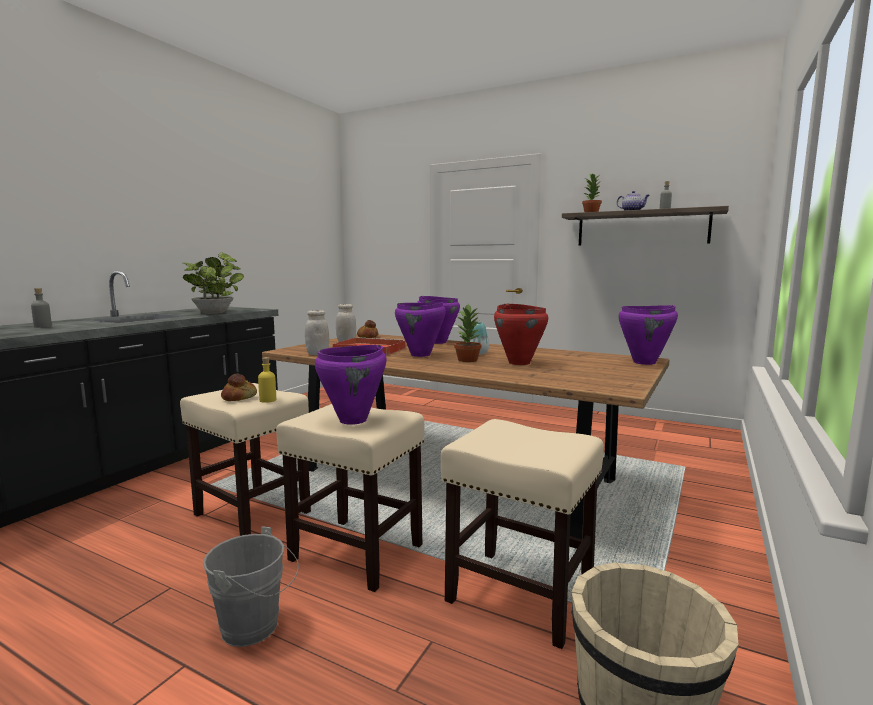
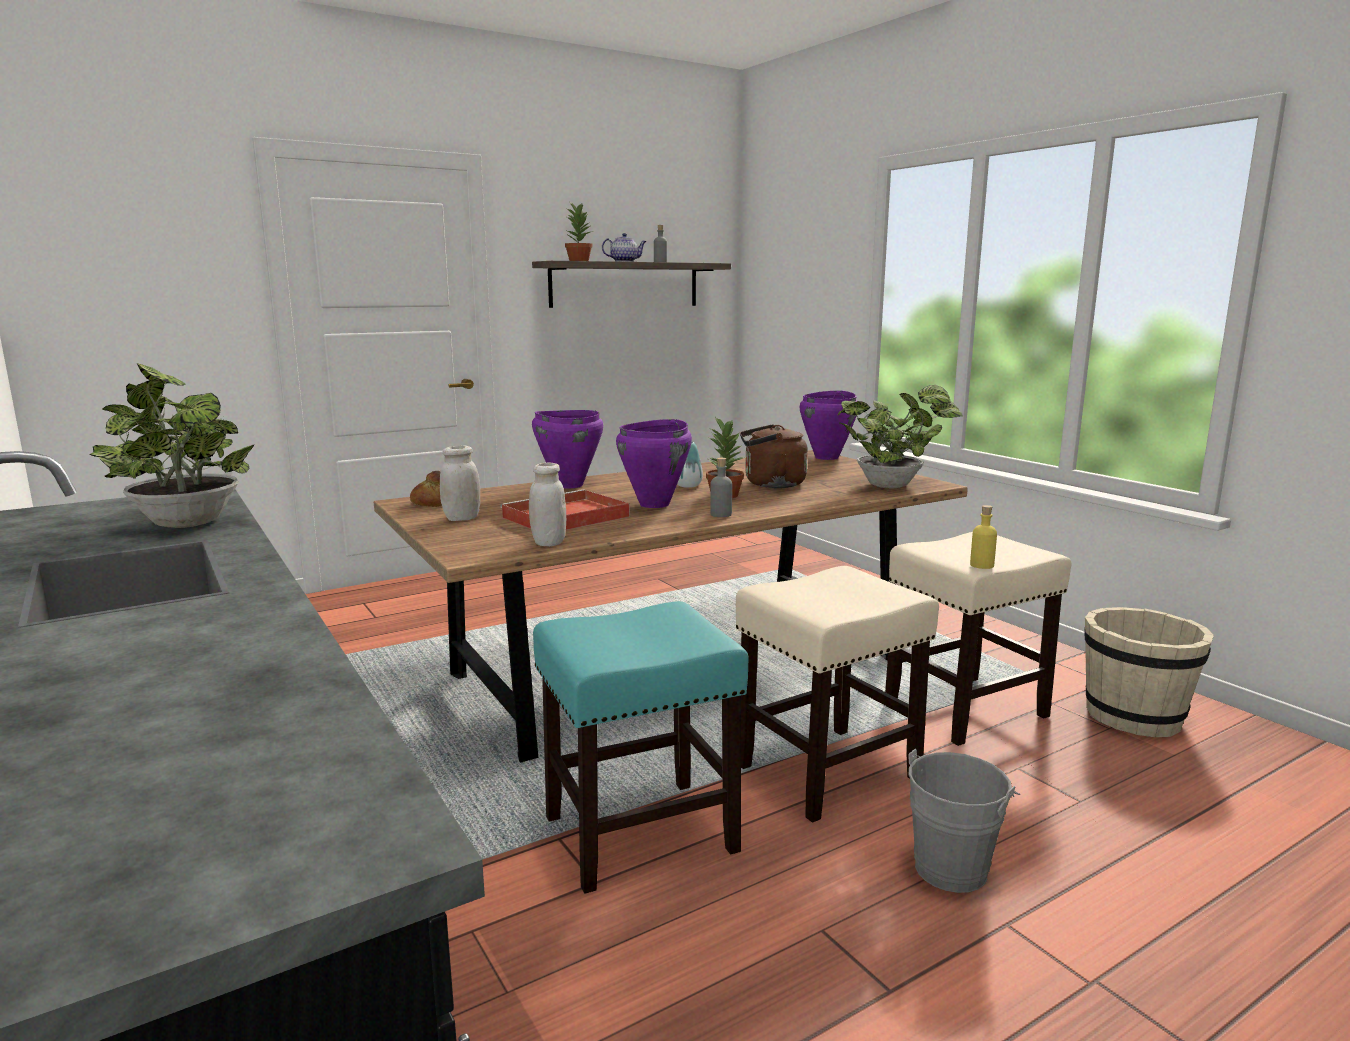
camera: 60 degrees left, 5 degrees up
grey bottle [31,288,52,328] -> grey bottle moved to [710,458,732,517]
beige stool [180,383,311,536] -> turquoise stool [533,601,749,894]
bread [221,373,257,401] -> none
yellow bottle [258,357,276,403] -> yellow bottle moved to [970,505,997,569]
purple cooking pot [315,345,387,425] -> none
red cooking pot [494,304,548,365] -> brown kettle [740,424,808,488]
none -> potted plant [838,385,963,489]

